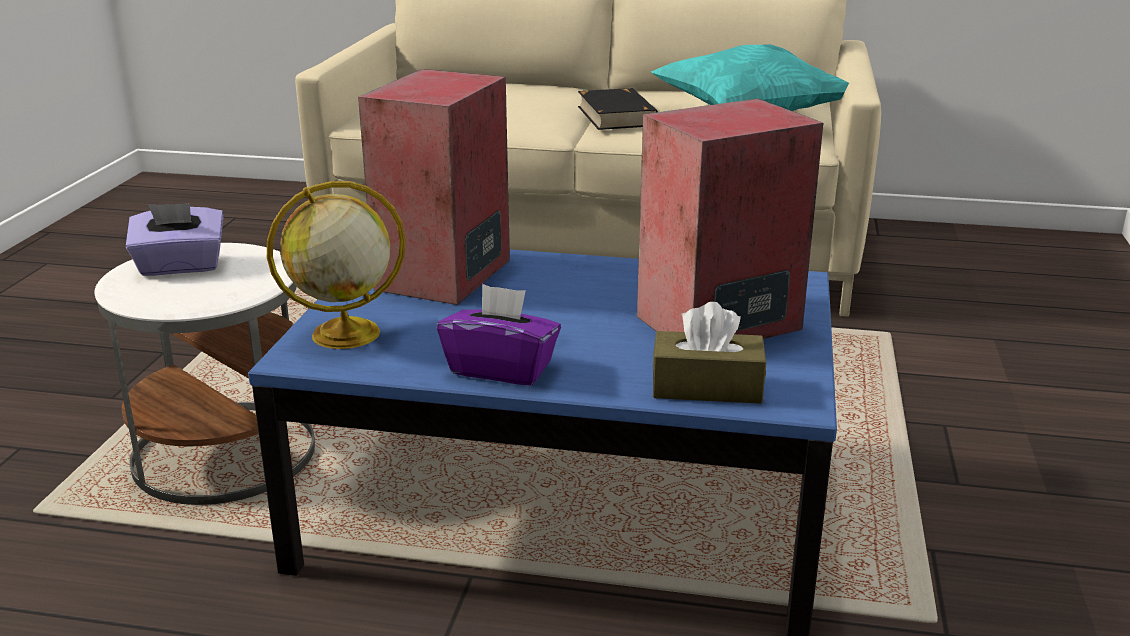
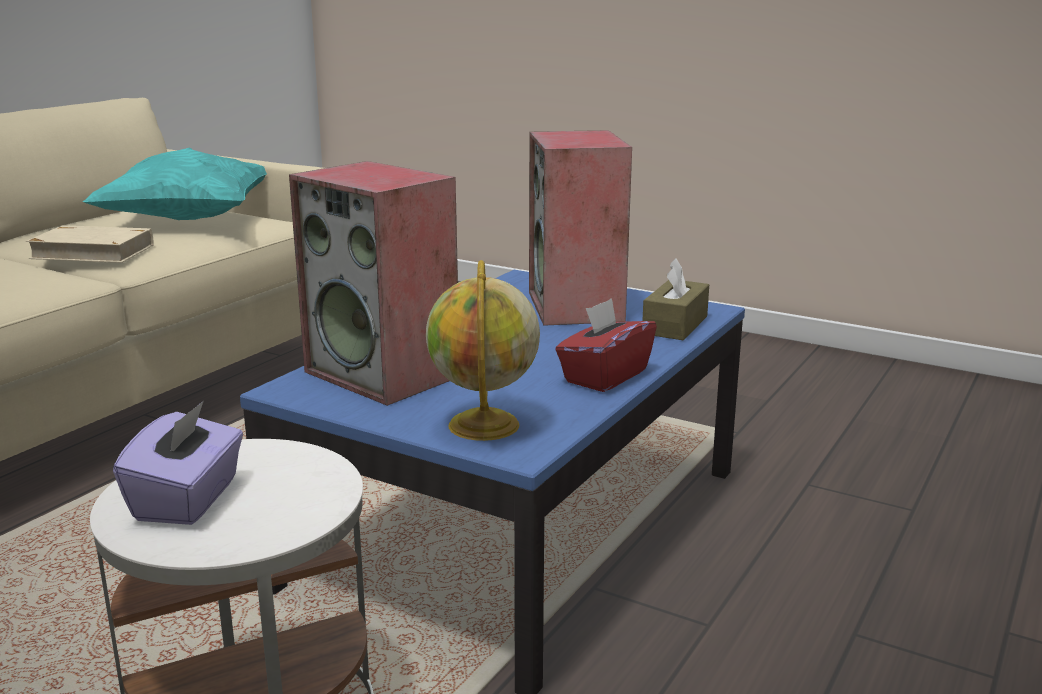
camera: 70 degrees left, 5 degrees down
purple tissue box [437,284,561,385] -> red tissue box [555,298,657,392]
black book [578,88,658,130] -> beige book [26,225,154,263]

